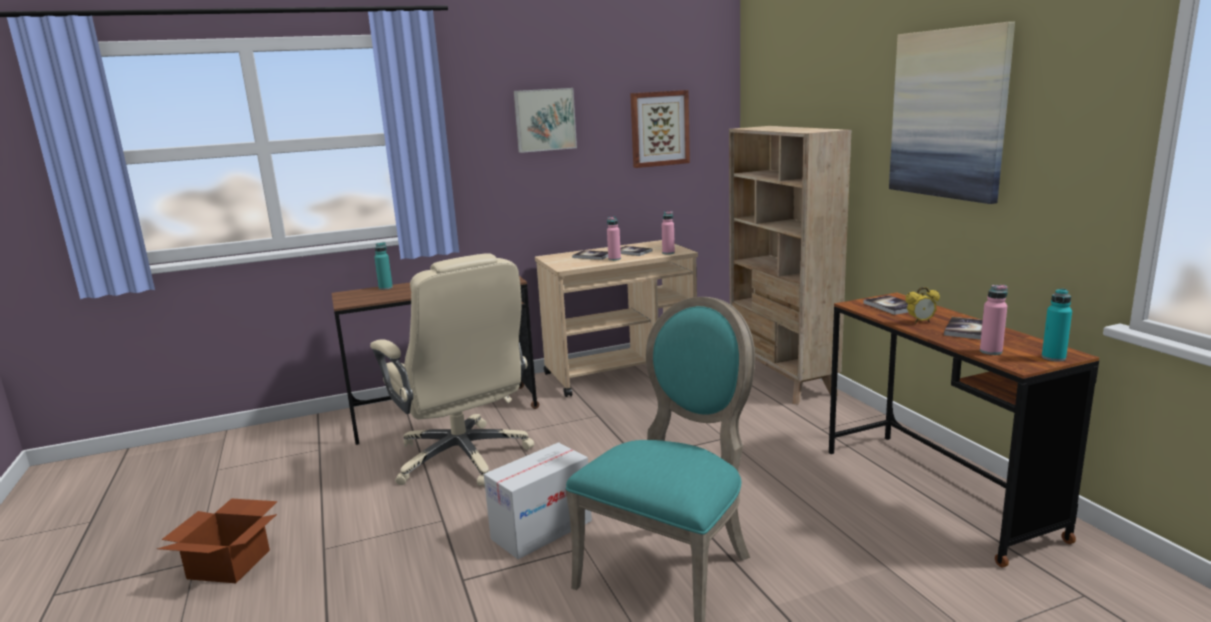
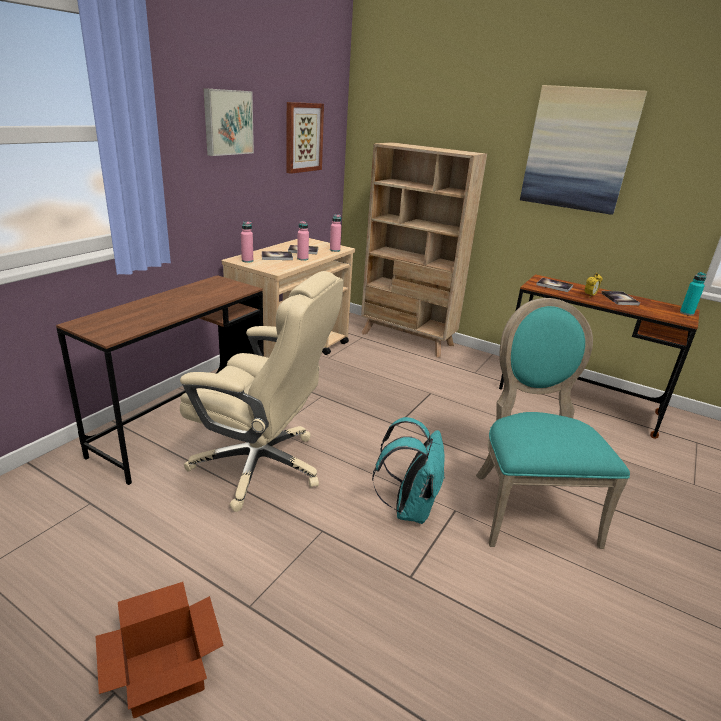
camera: 40 degrees left, 10 degrees up
turquoise bottle [374,242,393,290] -> none
cardboard box [484,442,592,559] -> turquoise backpack [372,417,445,524]
pink bottle [980,285,1008,355] -> pink bottle moved to [241,221,253,263]

